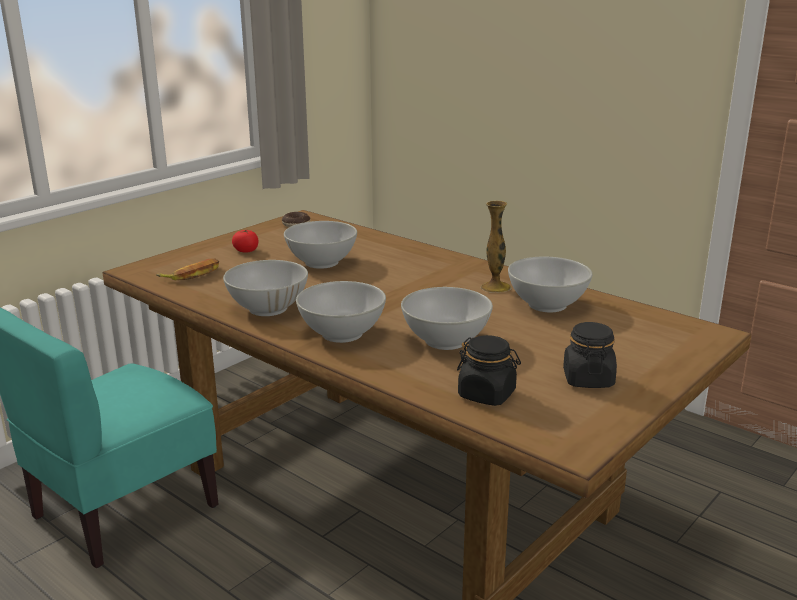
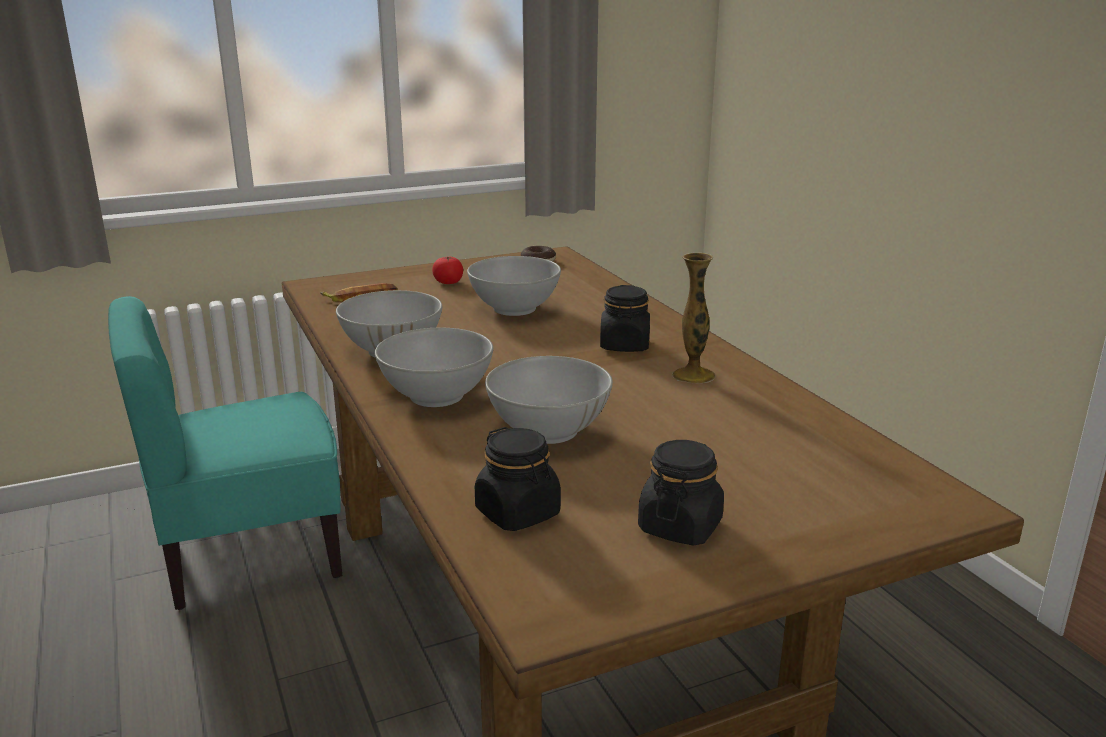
camera: 25 degrees right, 0 degrees up
white bowl [508,257,592,312] -> none
none -> black jar [600,285,650,352]

